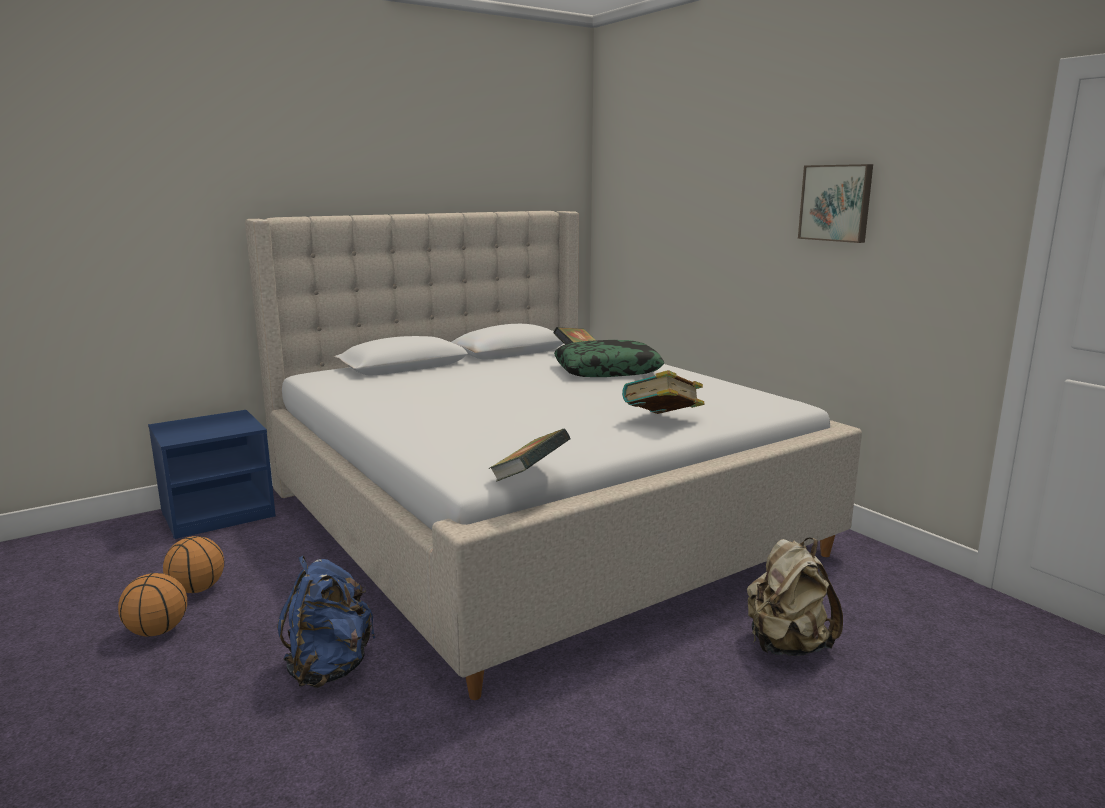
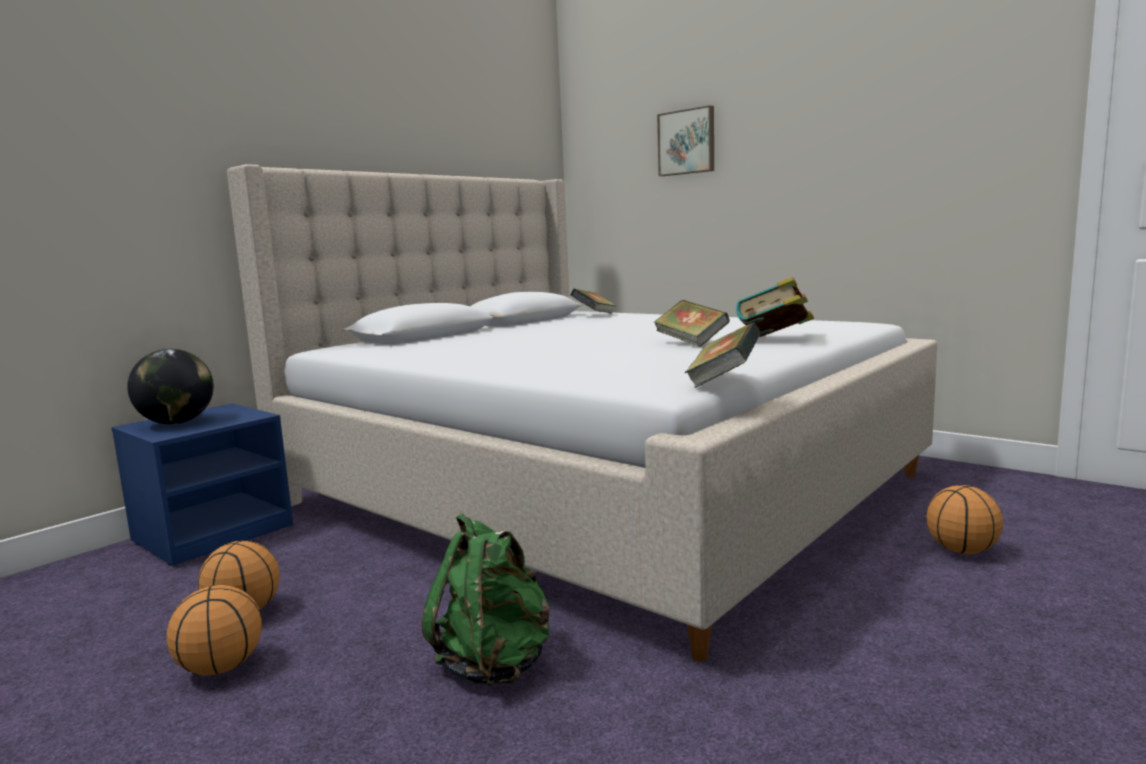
camera: 15 degrees left, 5 degrees down
blue backpack [277,556,375,688] -> green backpack [422,514,550,686]
pillow [554,340,664,377] -> none
beige backpack [747,537,843,656] -> basketball [926,485,1003,554]
picture [798,164,873,243] -> picture moved to [657,105,714,176]
none -> globe [127,349,214,424]
none -> book [654,300,730,347]

